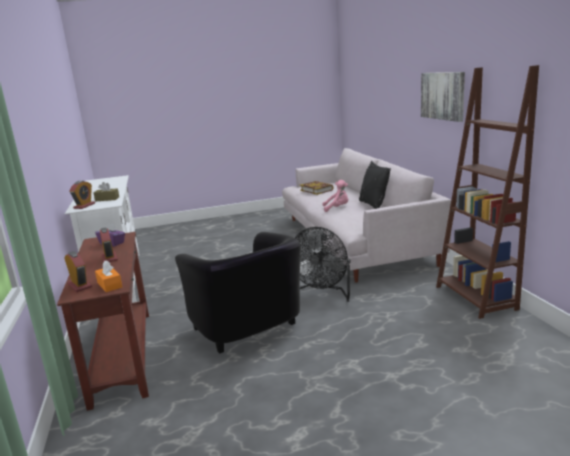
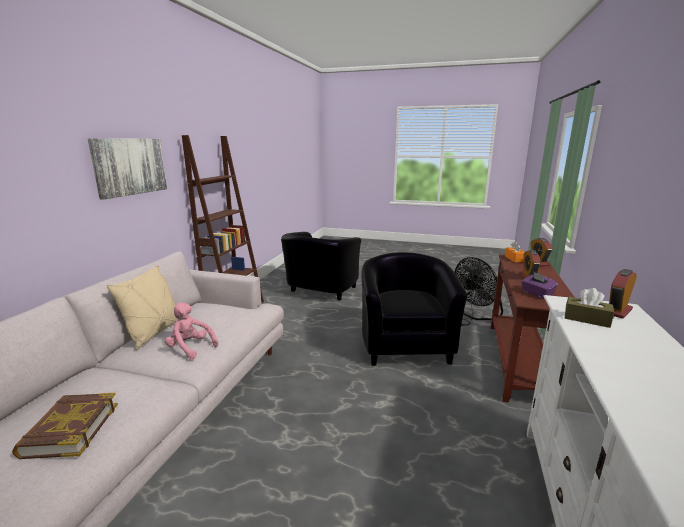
camera: 150 degrees left, 0 degrees up
black fan [295,227,351,302] -> black fan moved to [455,257,503,326]
black pillow [359,161,391,209] -> beige pillow [106,265,179,350]
none -> black armchair [281,232,361,300]

